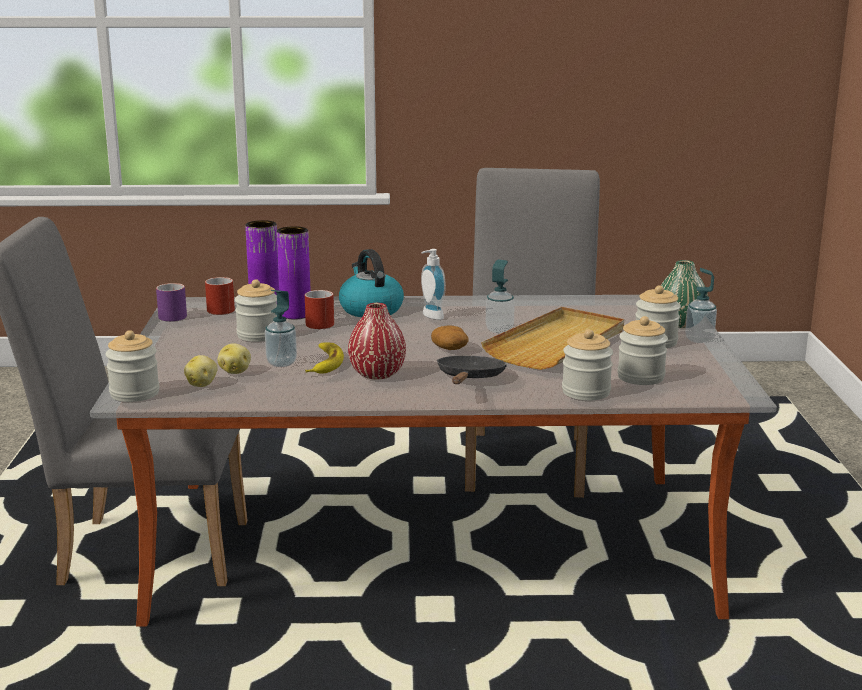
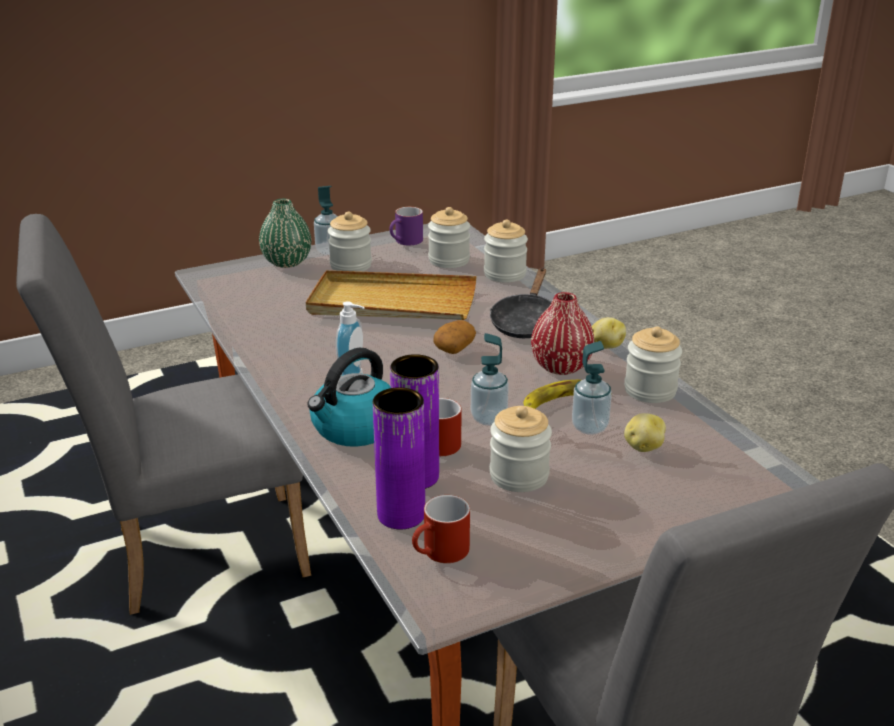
camera: 115 degrees left, 10 degrees up
jar [106,330,160,402] -> jar moved to [624,326,682,403]
purple mug [156,283,187,321] -> purple mug moved to [390,207,423,245]
potato [184,355,218,387] -> potato moved to [591,317,626,349]
black frying pan [437,355,507,384] -> black frying pan turned 60 degrees counterclockwise [490,268,552,338]
soap dispenser [486,260,515,333] -> soap dispenser moved to [471,333,509,426]

